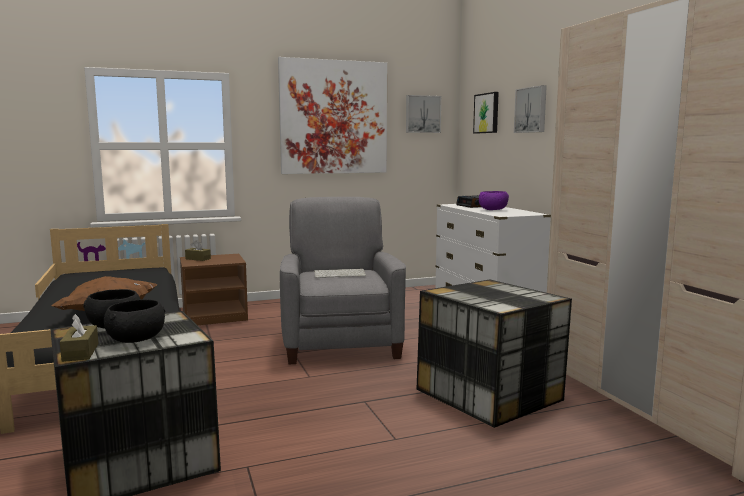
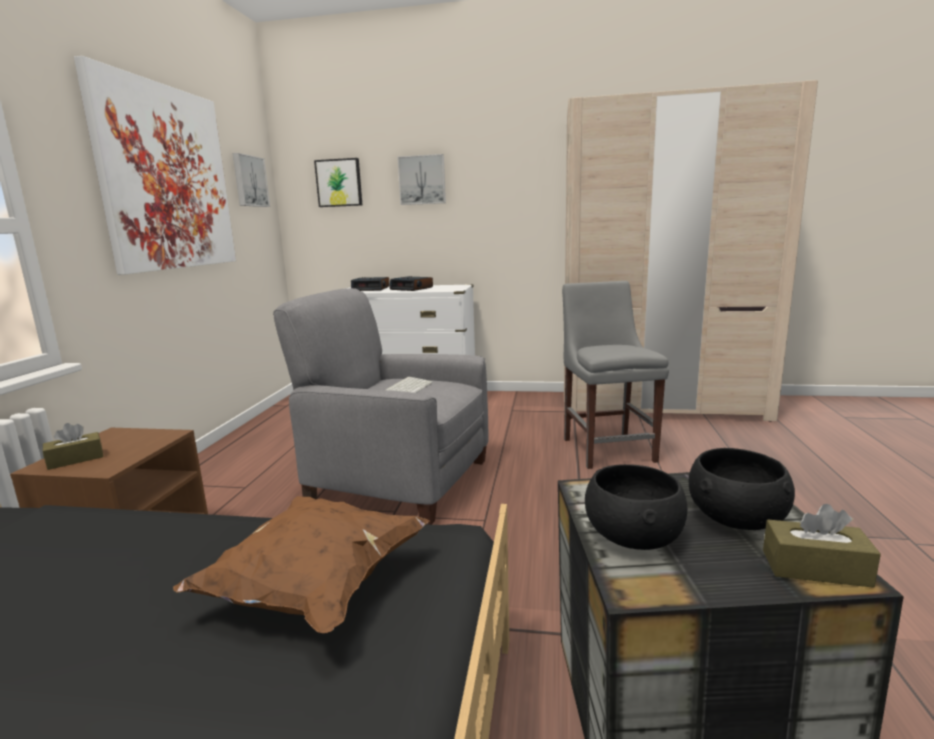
camera: 60 degrees left, 5 degrees up
storage box [417,280,572,428] -> grey chair [562,281,669,469]
purple bowl [479,191,509,210] -> alarm clock [390,276,433,291]

